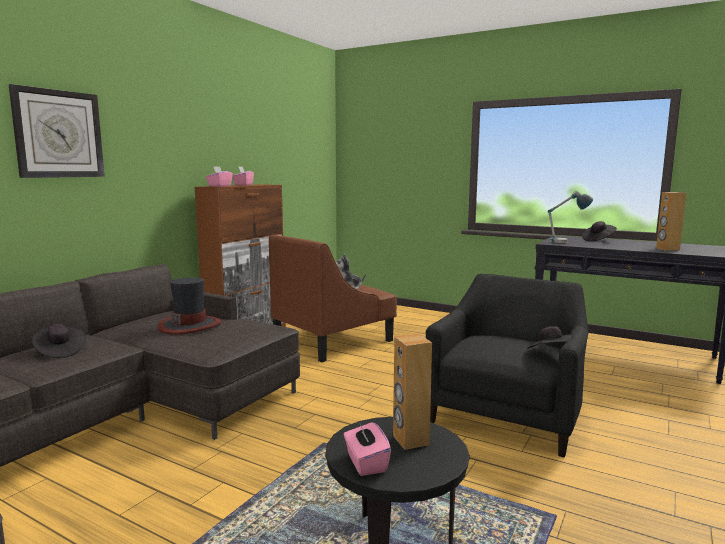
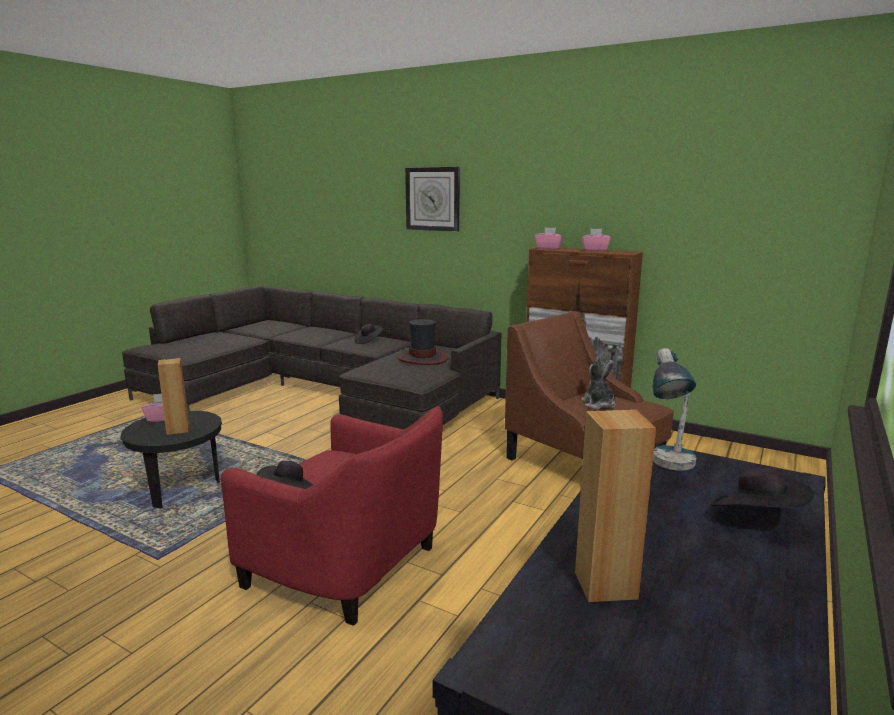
camera: 90 degrees right, 5 degrees up
black armchair [426,274,589,457] -> red armchair [221,406,443,626]

